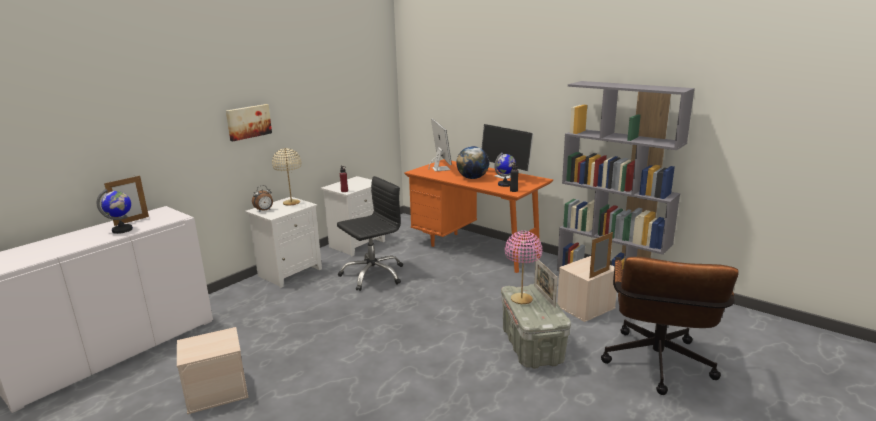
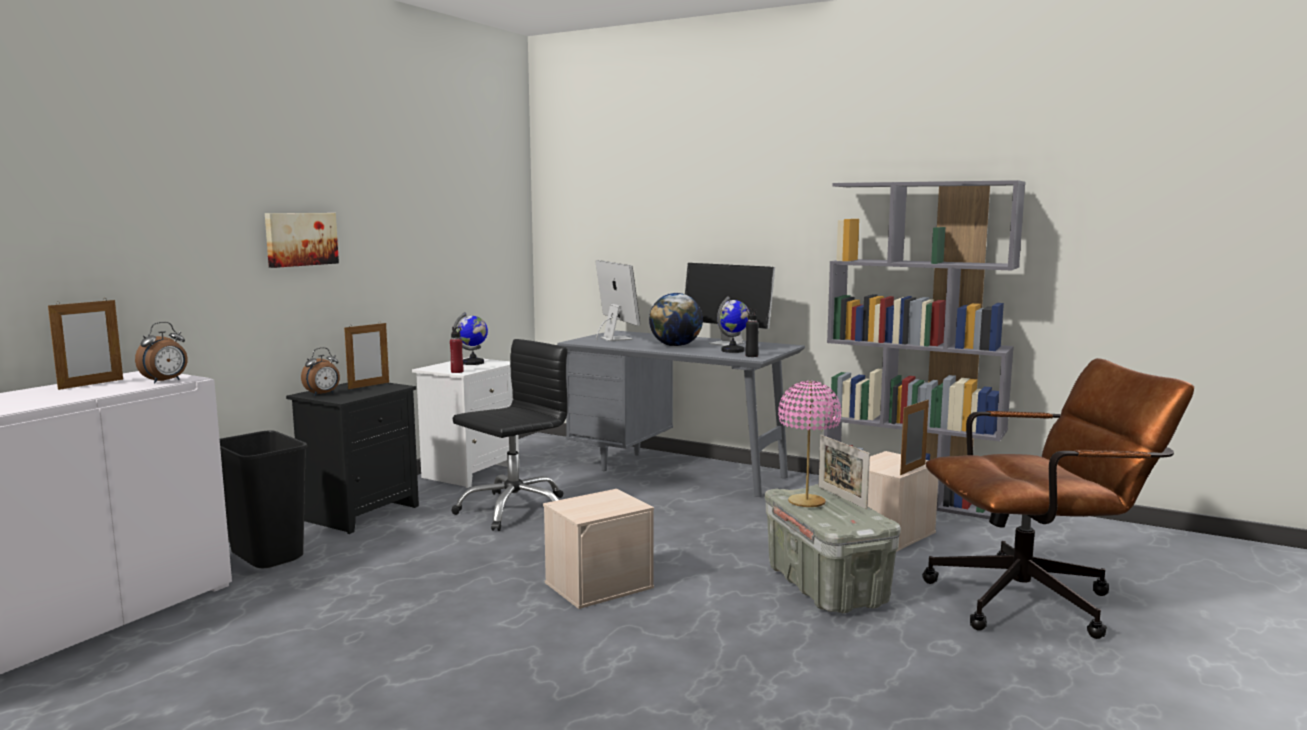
camera: 10 degrees left, 10 degrees down
globe [97,189,133,234] -> globe moved to [453,312,488,365]
beige storage box [177,327,248,414] -> beige storage box moved to [543,489,654,609]
white nightstand [245,197,322,288] -> black nightstand [286,383,419,534]
beige table lamp [272,148,301,206] -> picture frame [344,321,389,389]
orange desk [404,159,553,273] -> grey desk [557,330,805,497]
brown office chair [601,257,739,395] -> brown office chair turned 105 degrees counterclockwise [922,358,1194,639]
none -> alarm clock [135,322,188,383]
none -> black trash can [220,430,307,568]

